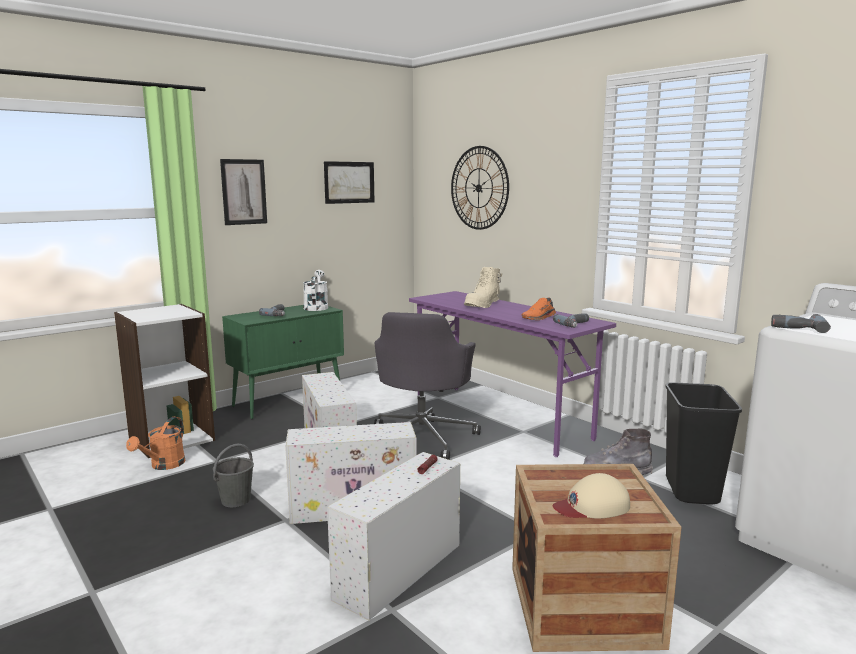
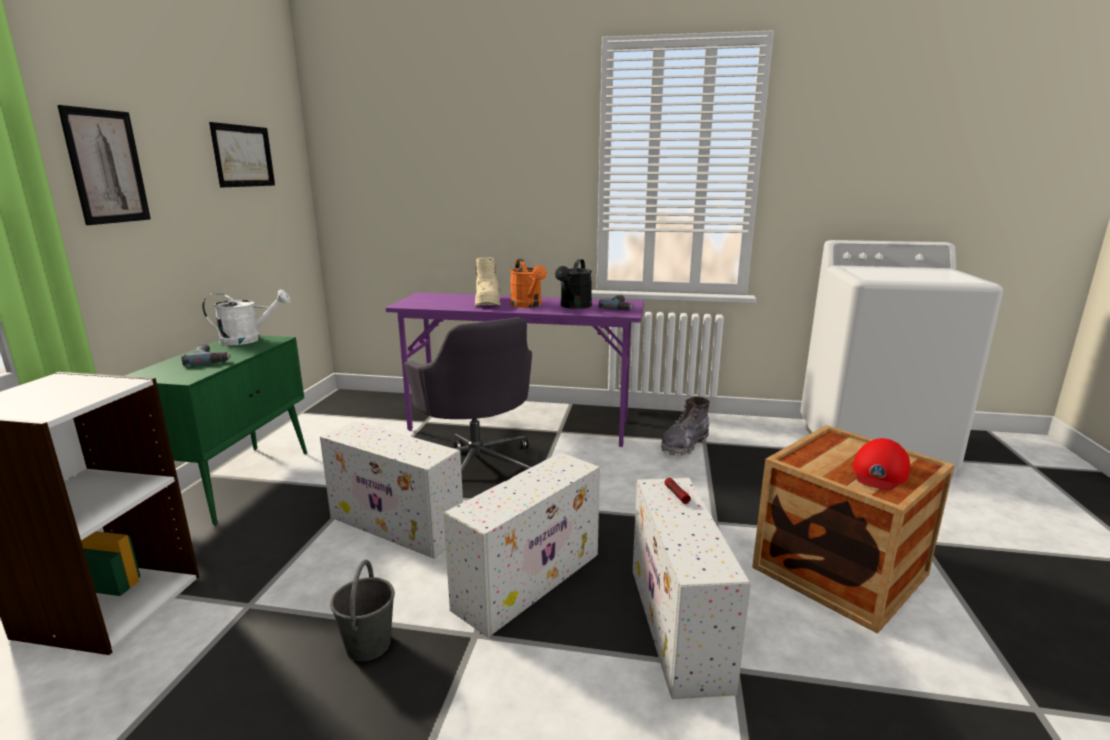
camera: 40 degrees left, 5 degrees up
orange watering can [126,417,185,470] -> orange watering can moved to [510,259,547,308]
white watering can [303,270,328,311] -> white watering can turned 120 degrees clockwise [202,290,290,345]
wall clock [451,146,509,230] -> none
orange shoe [522,297,556,320] -> black watering can [555,259,592,309]
beige cap [553,473,630,519] -> red cap [853,438,910,490]
black trash can [665,382,742,505] -> none
power drill [771,314,831,333] -> none

